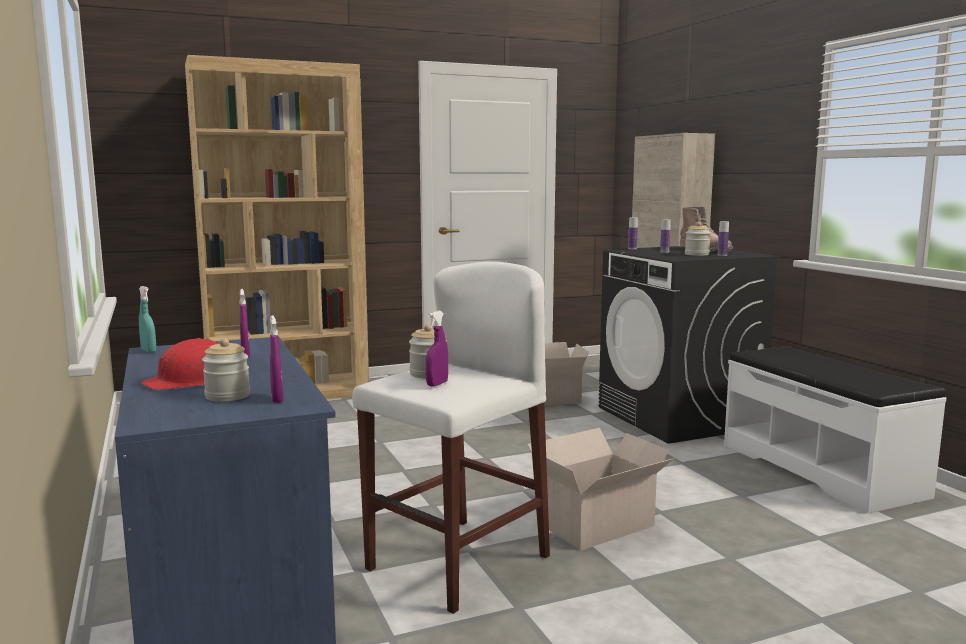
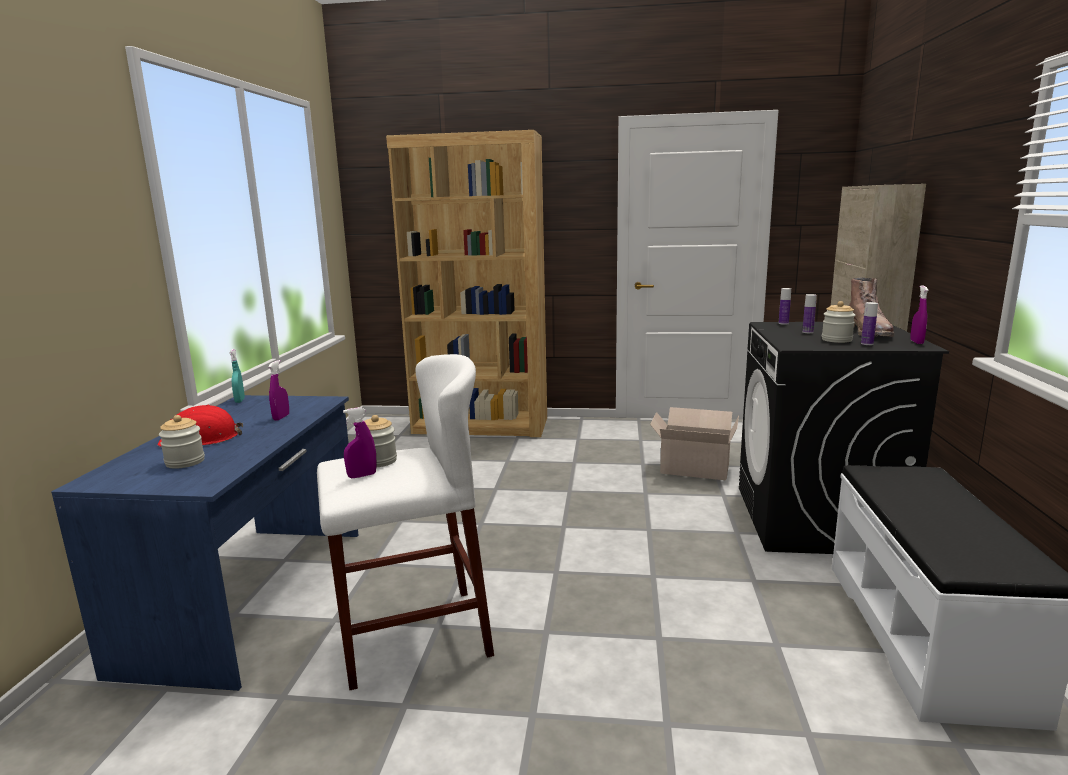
camera: 30 degrees right, 5 degrees up
purple spray bottle [270,315,283,403] -> purple spray bottle moved to [910,285,928,344]
cardboard box [528,428,674,550] -> none

